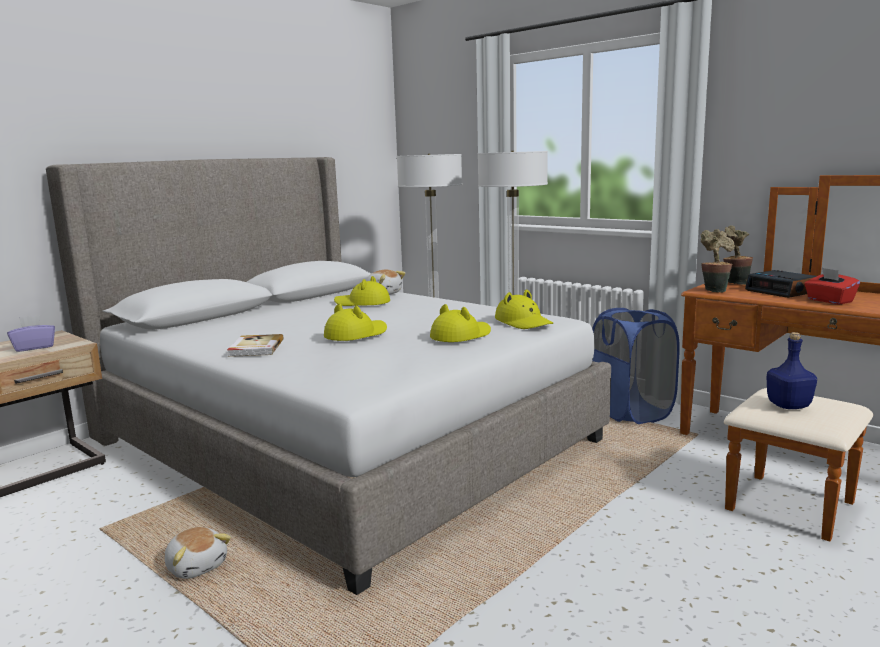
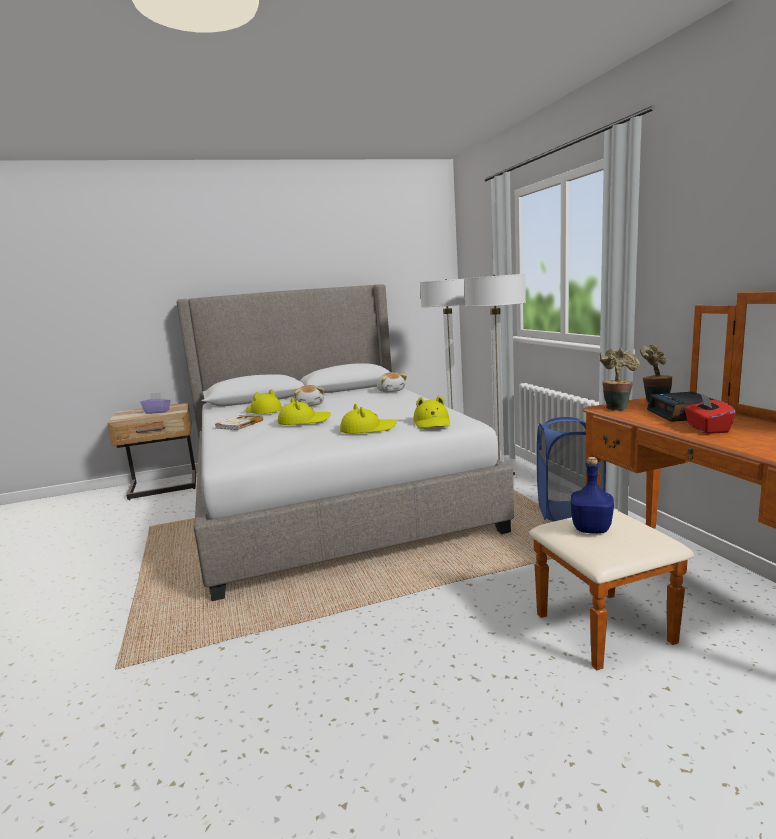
camera: 30 degrees right, 0 degrees up
plush toy [165,527,231,579] -> plush toy moved to [294,385,324,406]
yellow hat [334,276,390,306] -> yellow hat moved to [246,390,282,414]

